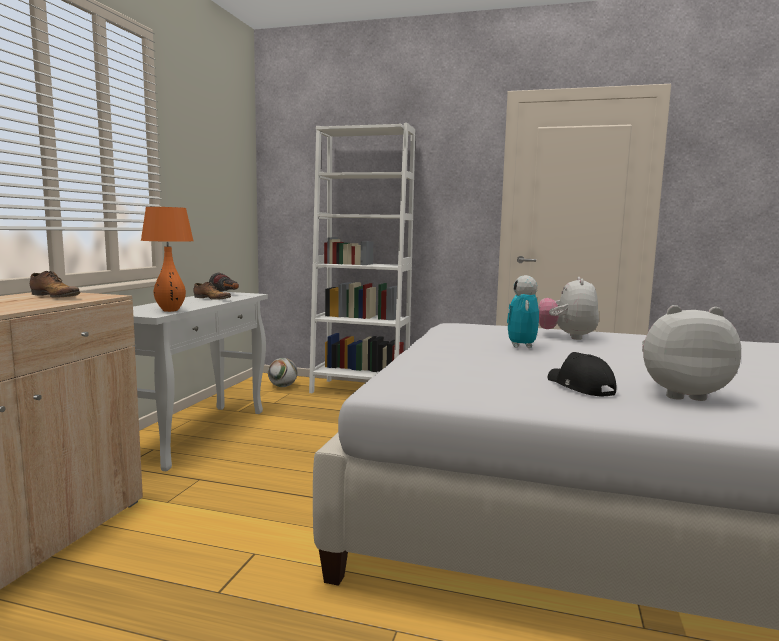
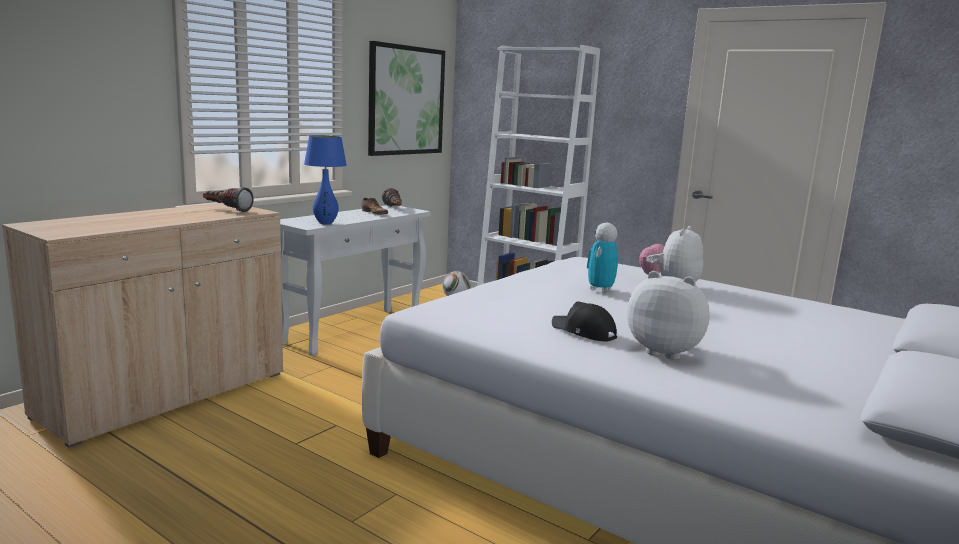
camera: 20 degrees right, 5 degrees up
shoe [30,271,80,297] -> flashlight [203,187,254,212]
orange table lamp [141,207,193,312] -> blue table lamp [304,135,347,225]
black cap [547,352,616,397] -> black cap turned 45 degrees counterclockwise [552,301,617,341]
none -> picture [368,41,445,156]

